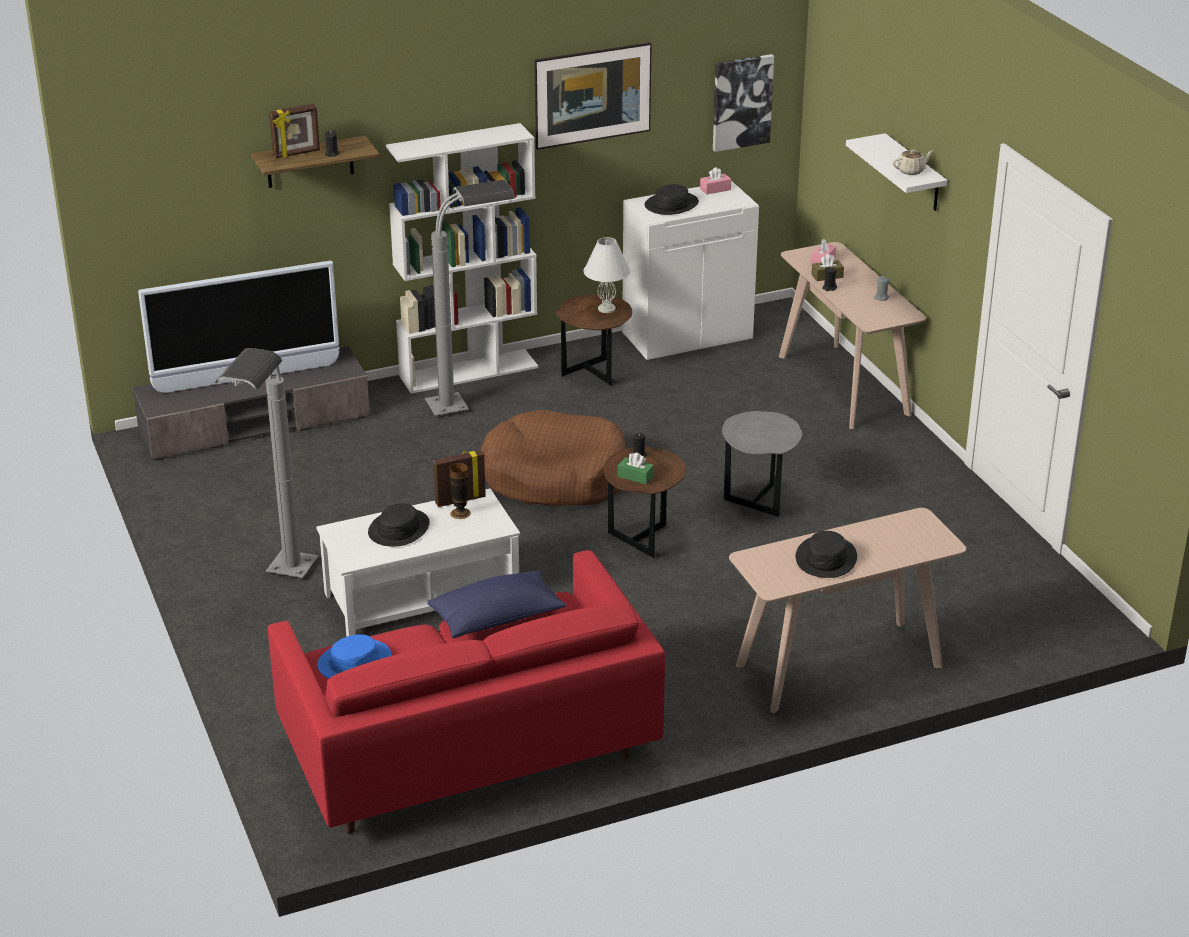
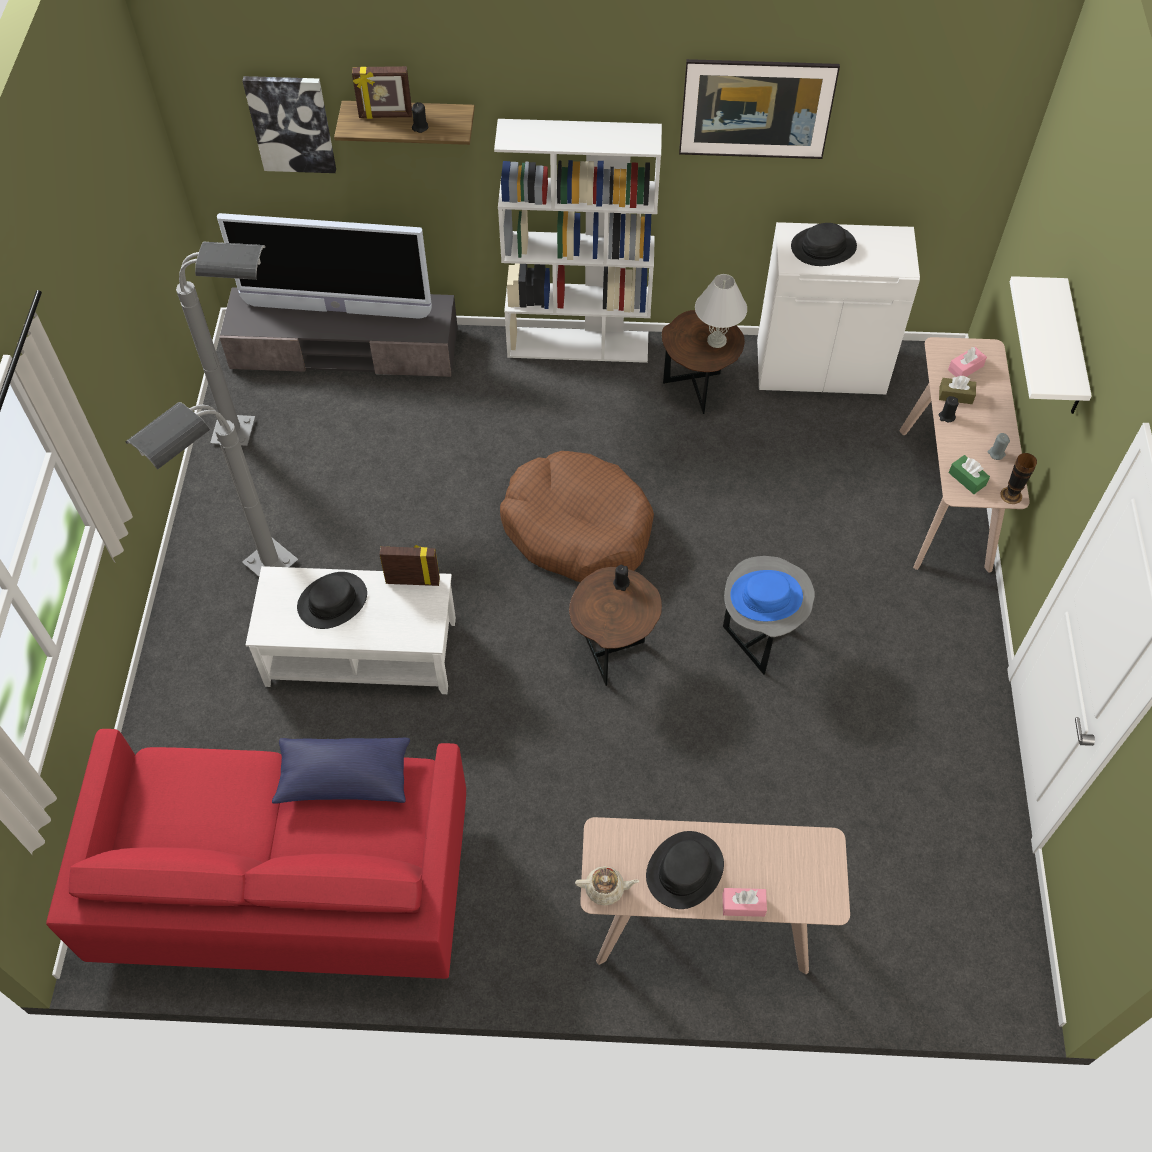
camera: 25 degrees right, 25 degrees up
blue hat [317,634,392,679] -> blue hat moved to [730,570,803,621]
grey floor lamp [425,180,515,416] -> grey floor lamp moved to [176,242,266,446]
vase [450,463,471,519] -> vase moved to [1000,453,1037,504]
green tissue box [618,453,654,485] -> green tissue box moved to [949,455,990,494]
pink tissue box [700,167,731,195] -> pink tissue box moved to [722,888,767,917]
picture [713,54,774,152] -> picture moved to [242,76,336,173]
beige teapot [893,149,934,175] -> beige teapot moved to [575,866,639,906]

